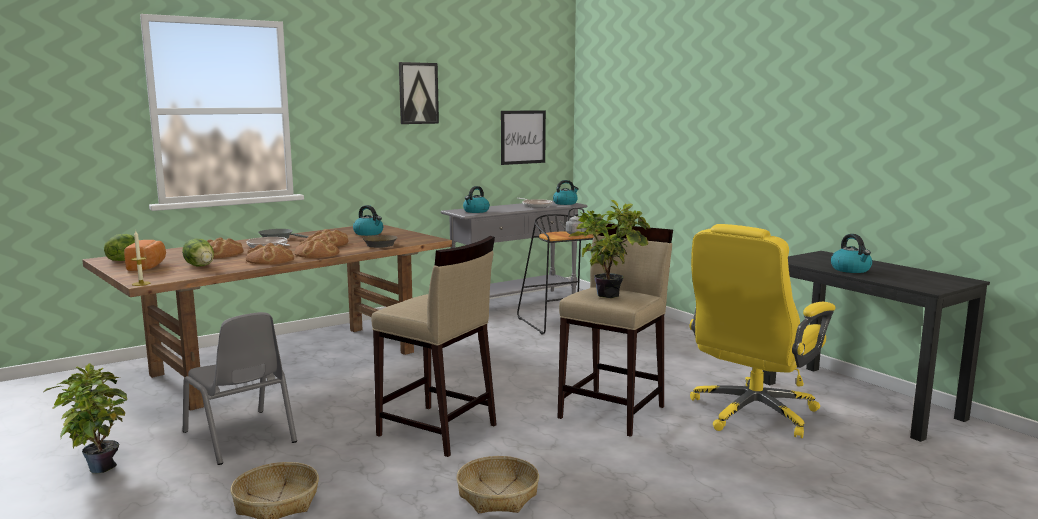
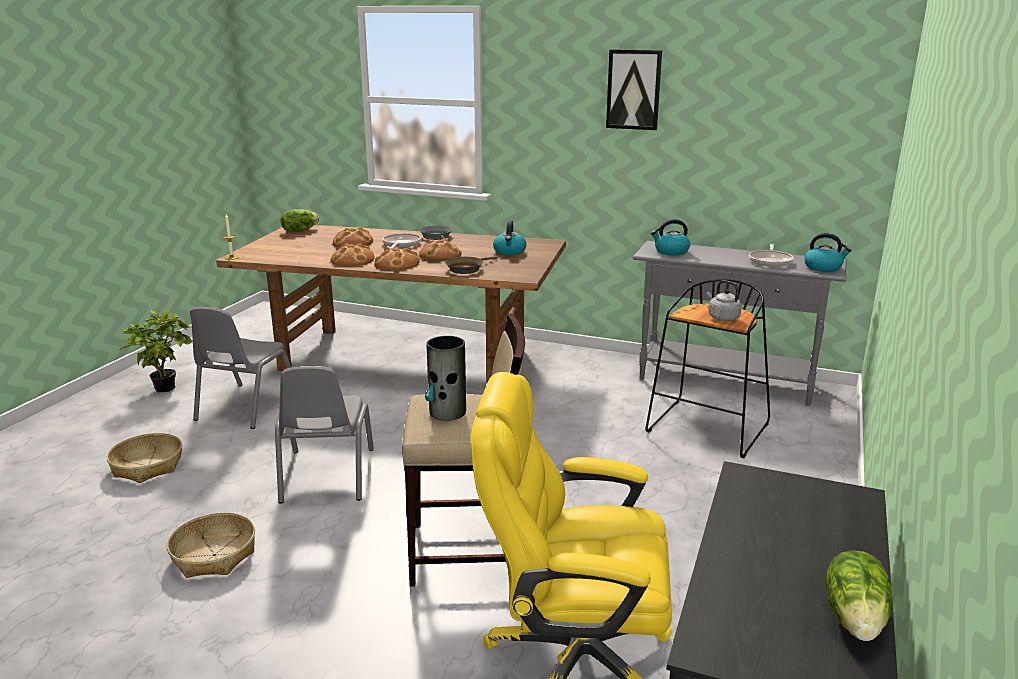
camera: 55 degrees right, 10 degrees up
bread [124,240,166,271] -> none
lettuce [182,239,214,267] -> lettuce moved to [826,550,892,641]
beige stool [371,236,497,457] -> grey chair [275,366,374,503]
picture [501,110,546,165] -> none
potted plant [568,200,651,298] -> vase [425,336,466,421]
kettle [831,234,872,273] -> none

